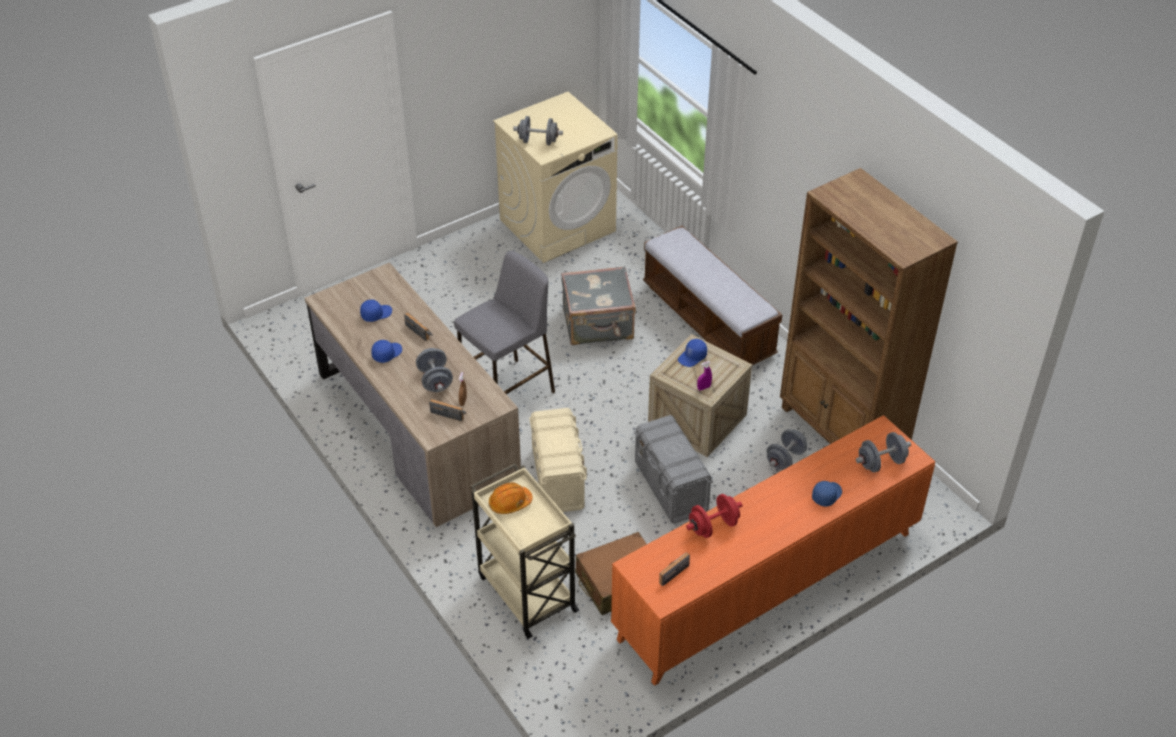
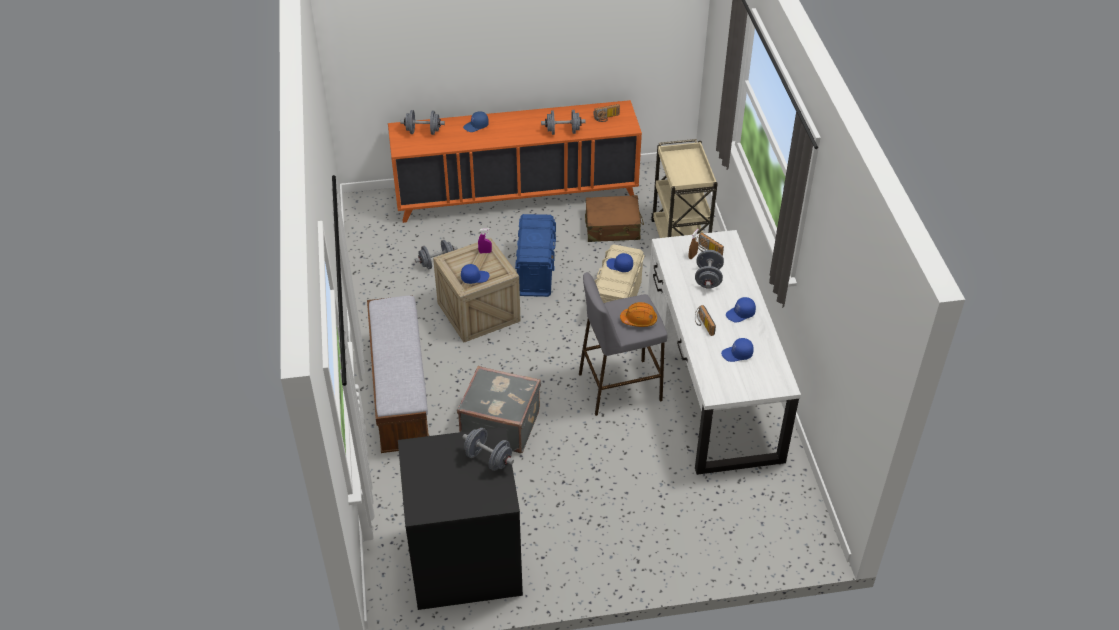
camera: 155 degrees left, 0 degrees up
brown desk [305,262,521,527] -> white desk [648,230,801,475]
orange hard hat [489,483,533,514] -> orange hard hat moved to [620,302,657,327]
beige washing machine [493,92,618,263] -> black washing machine [398,427,523,610]
grey storage box [634,415,713,524] -> blue storage box [515,214,556,297]
red dumbbell [686,494,742,538] -> grey dumbbell [541,110,586,135]
brown bookcase [780,168,958,444] -> none
none -> blue cap [606,253,633,272]

